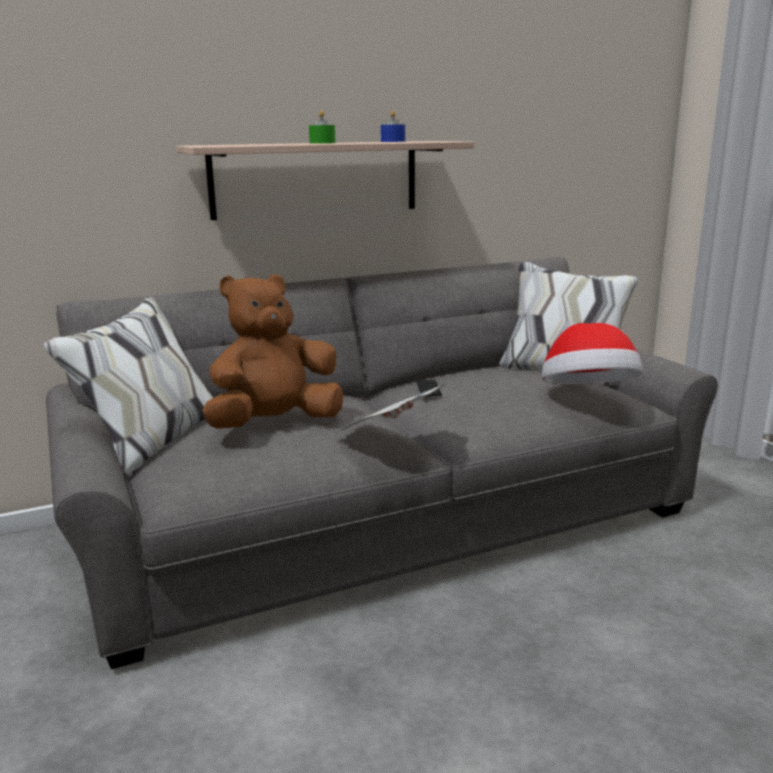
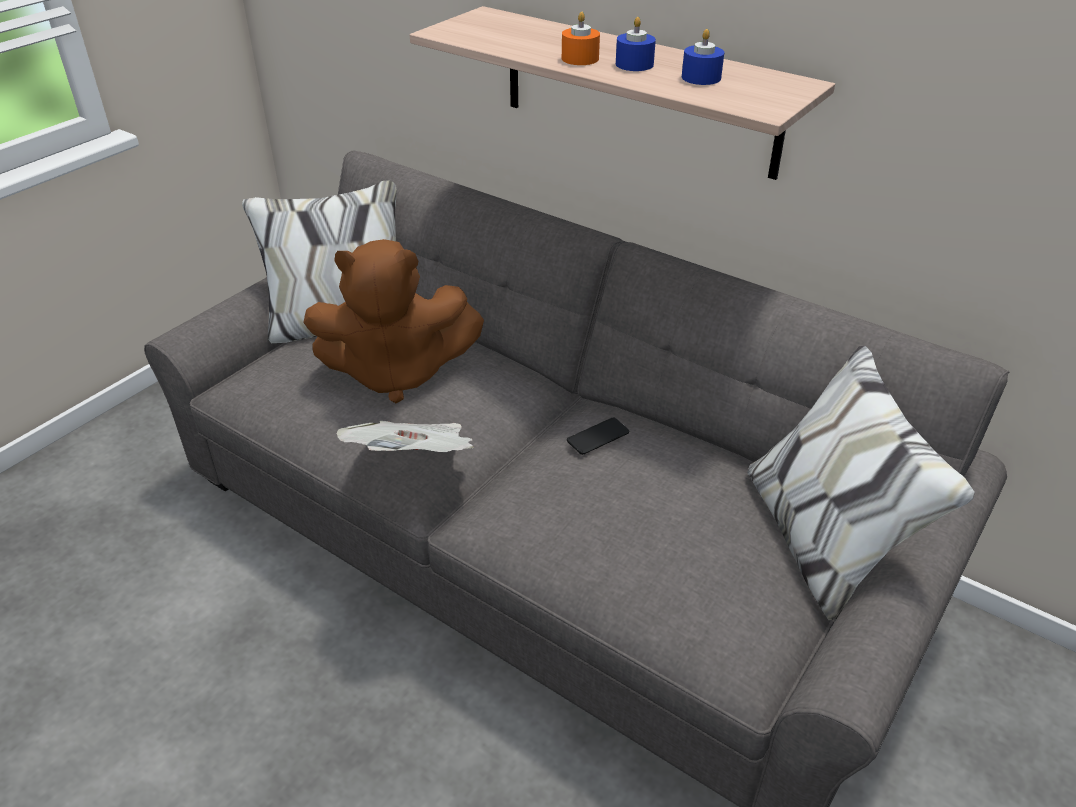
camera: 60 degrees right, 20 degrees up
brown plush toy [202,274,343,429] -> brown plush toy turned 150 degrees clockwise [303,239,484,403]
green candle [309,110,335,144] -> orange candle [562,12,600,65]
hat [542,323,643,384] -> none
none -> blue candle [616,17,656,71]

